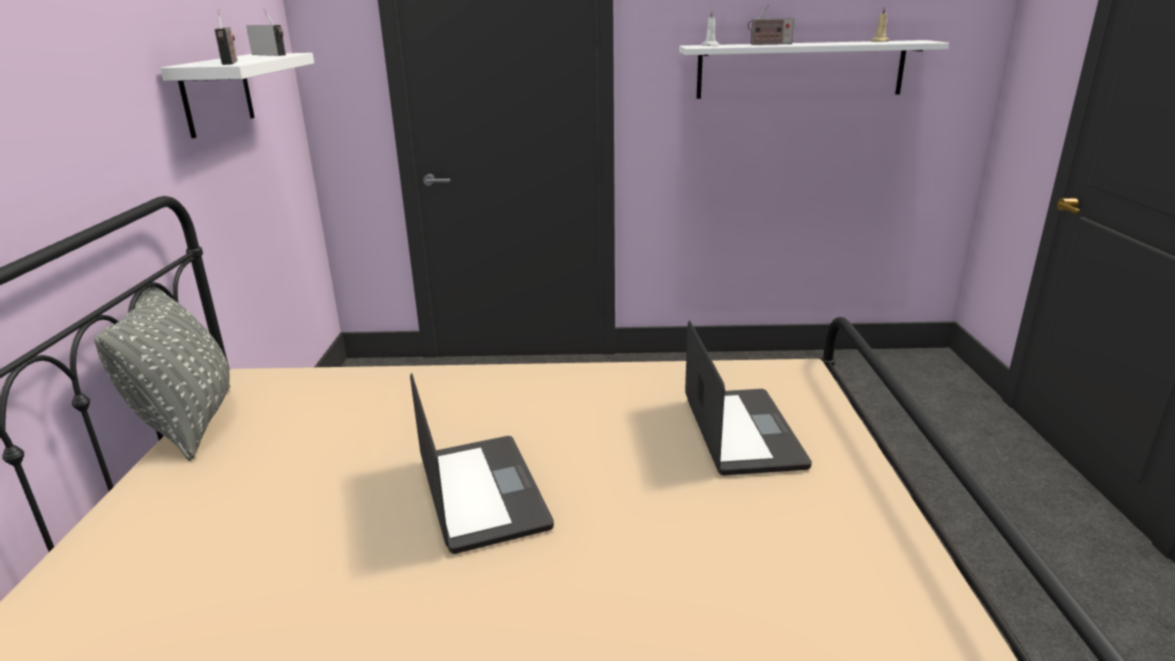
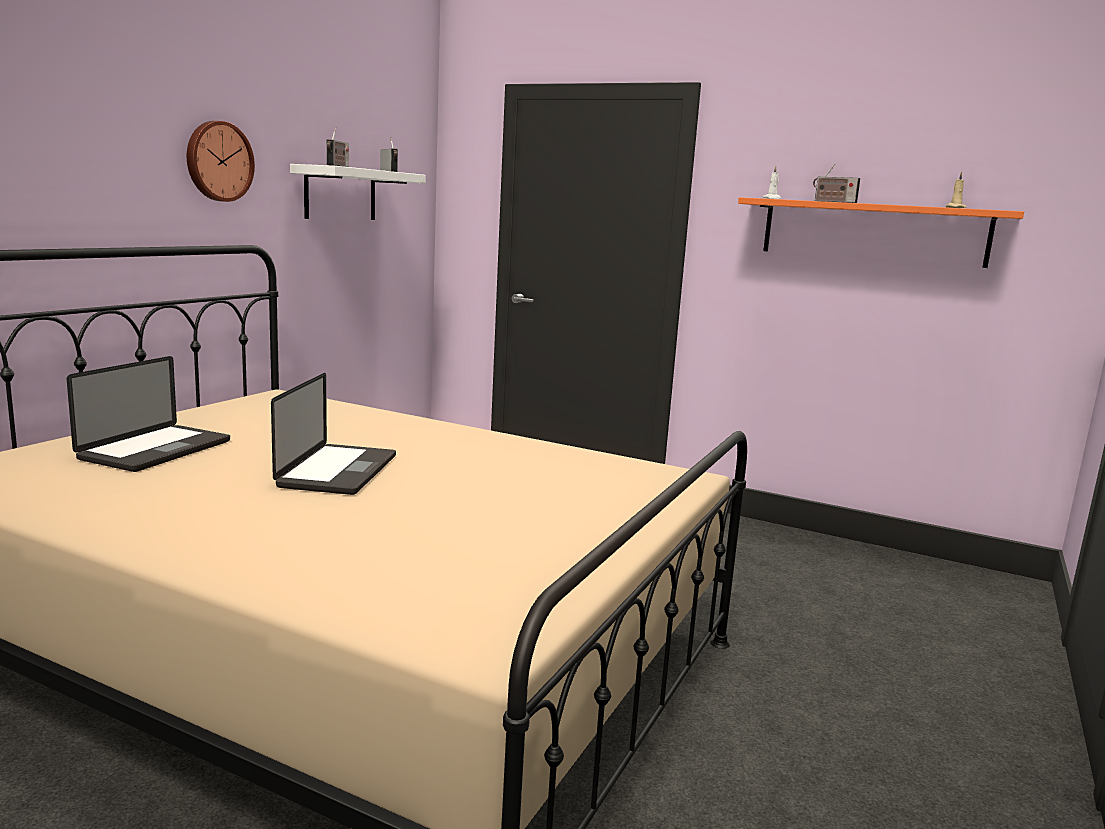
camera: 25 degrees right, 10 degrees down
grey pillow [94,281,231,461] -> none
white shelf [679,40,949,99] -> orange shelf [738,197,1024,268]
laptop [685,320,812,475] -> laptop moved to [67,356,230,472]
none -> wall clock [187,121,255,202]

